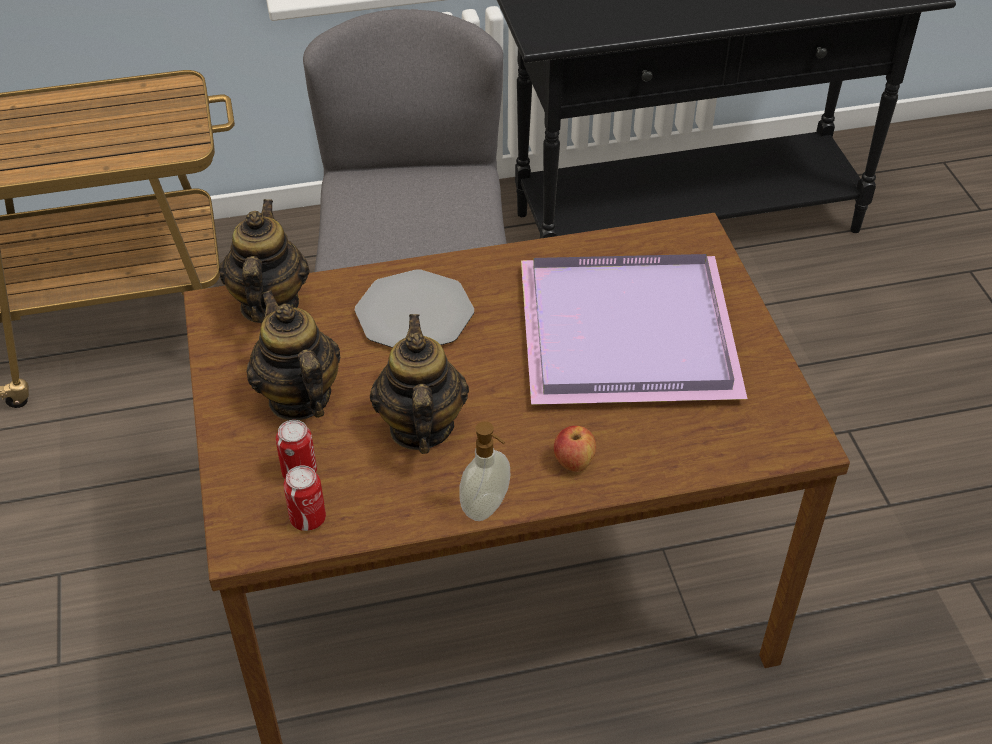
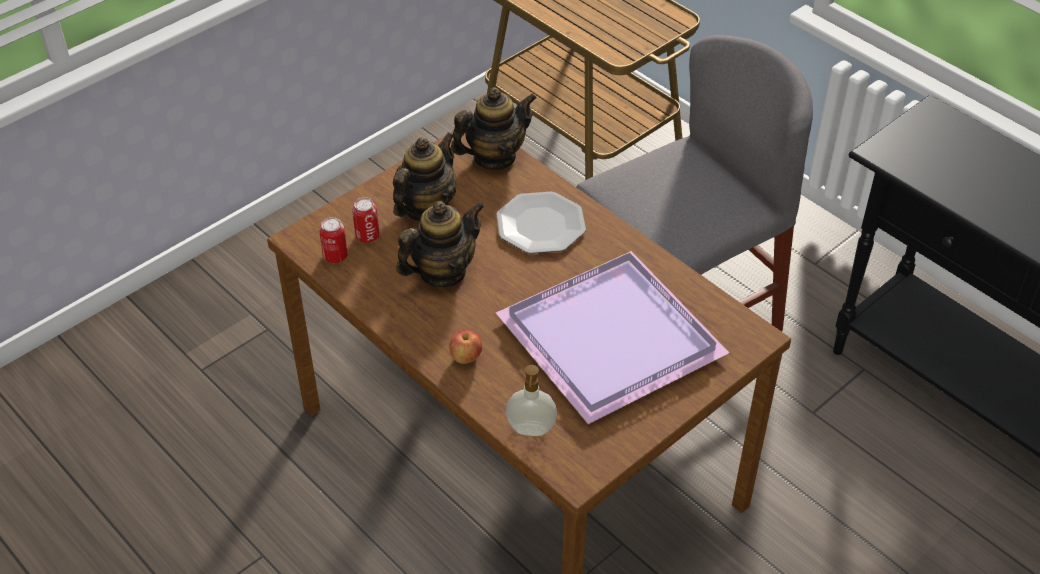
camera: 60 degrees right, 0 degrees up
soap dispenser [459,421,510,521] -> soap dispenser moved to [506,365,557,436]

